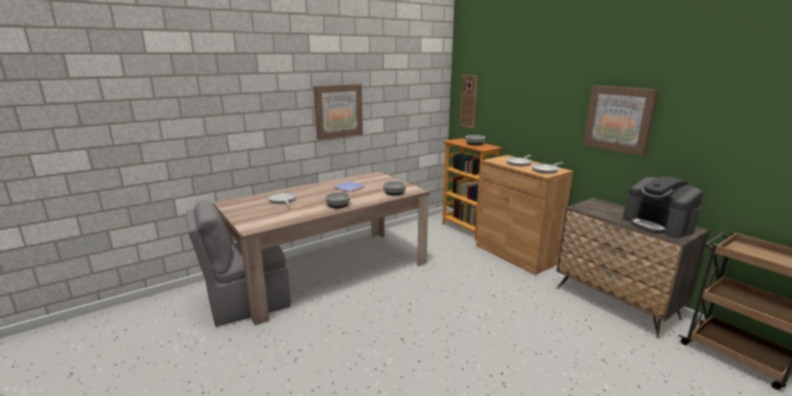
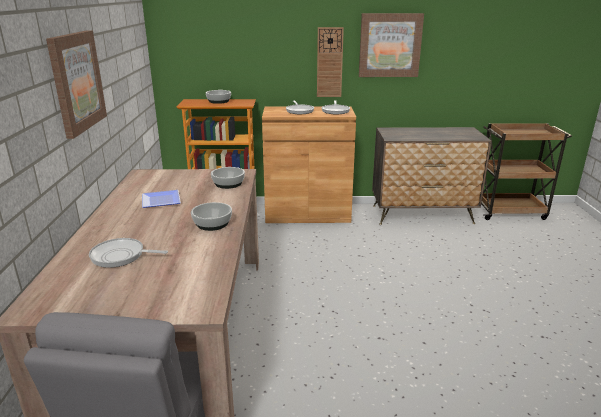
camera: 55 degrees left, 5 degrees up
wall clock [460,75,477,128] -> wall clock moved to [317,27,344,97]
coffee machine [623,176,703,238] -> none

